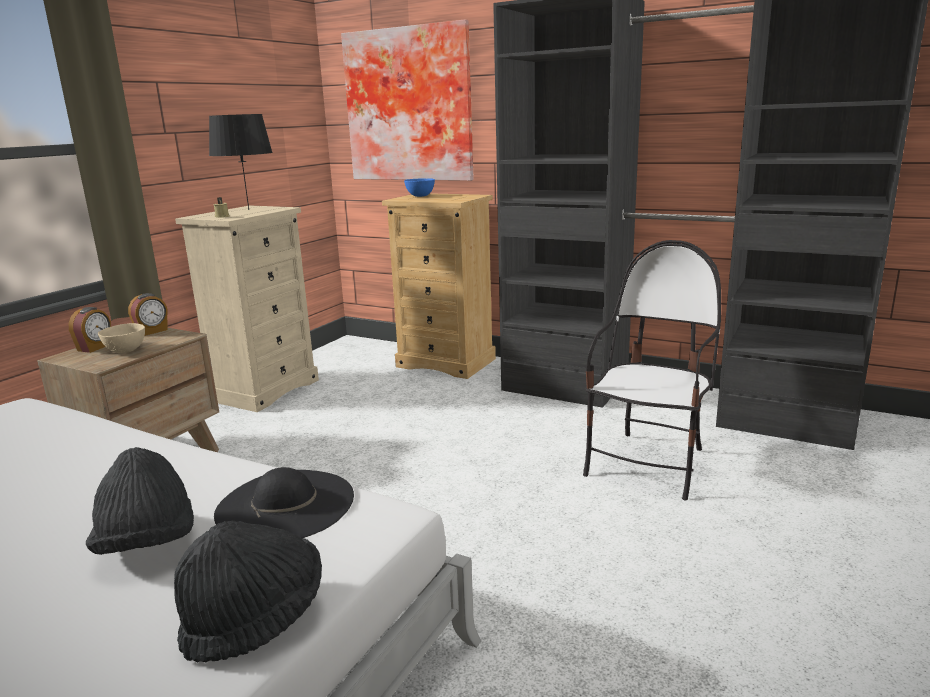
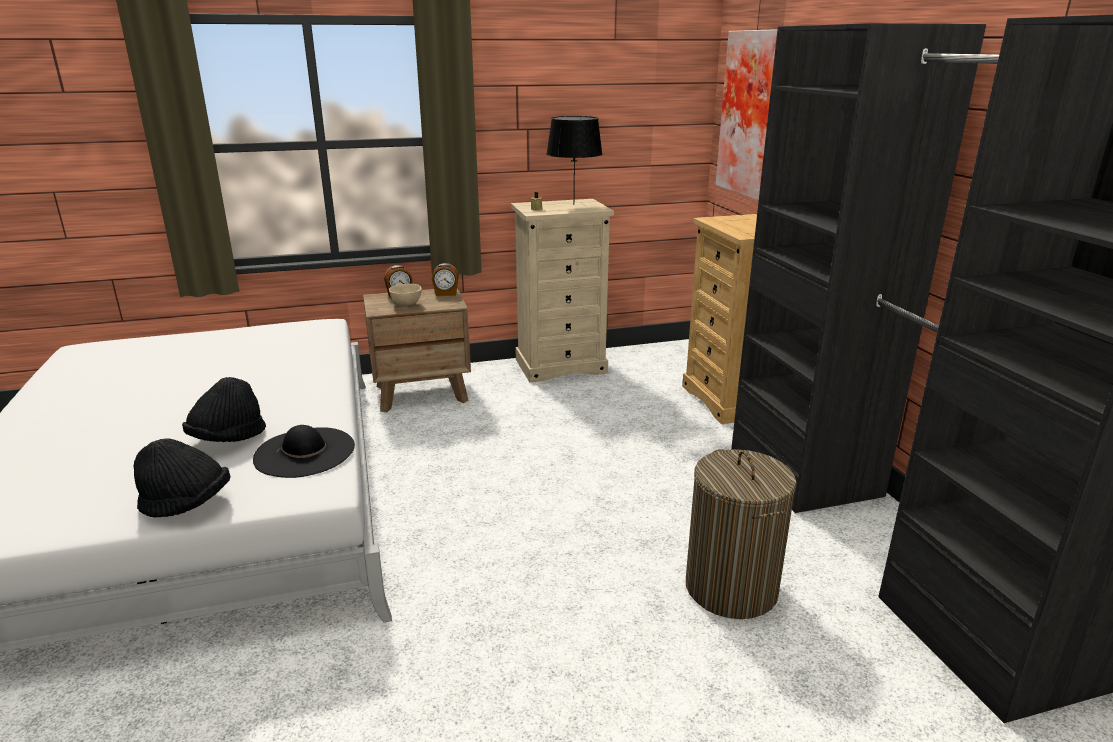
camera: 45 degrees right, 5 degrees up
blue bowl [404,178,435,197] -> none
chair [583,240,721,501] -> laundry basket [686,449,797,619]

